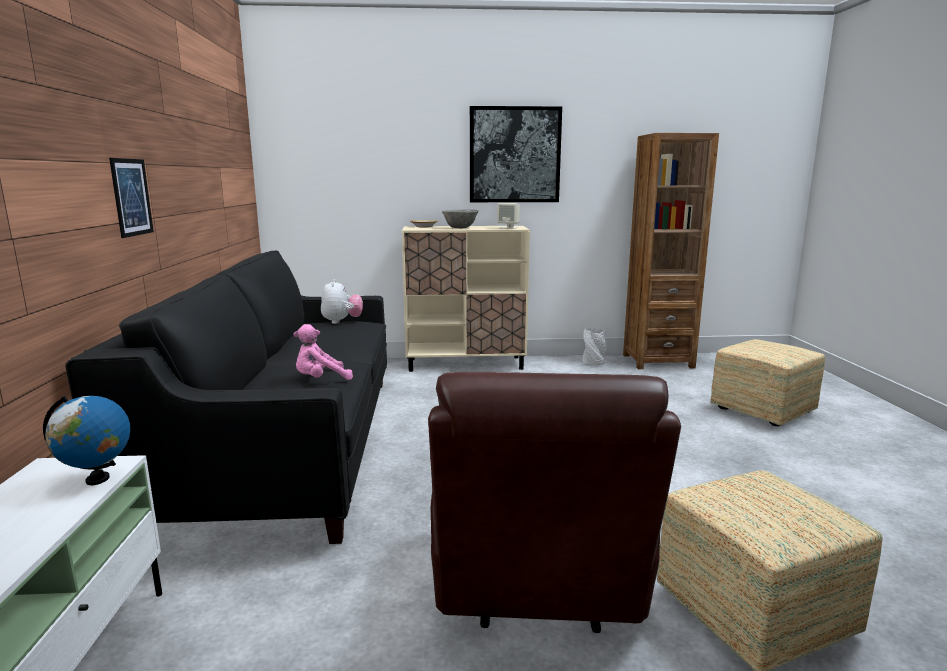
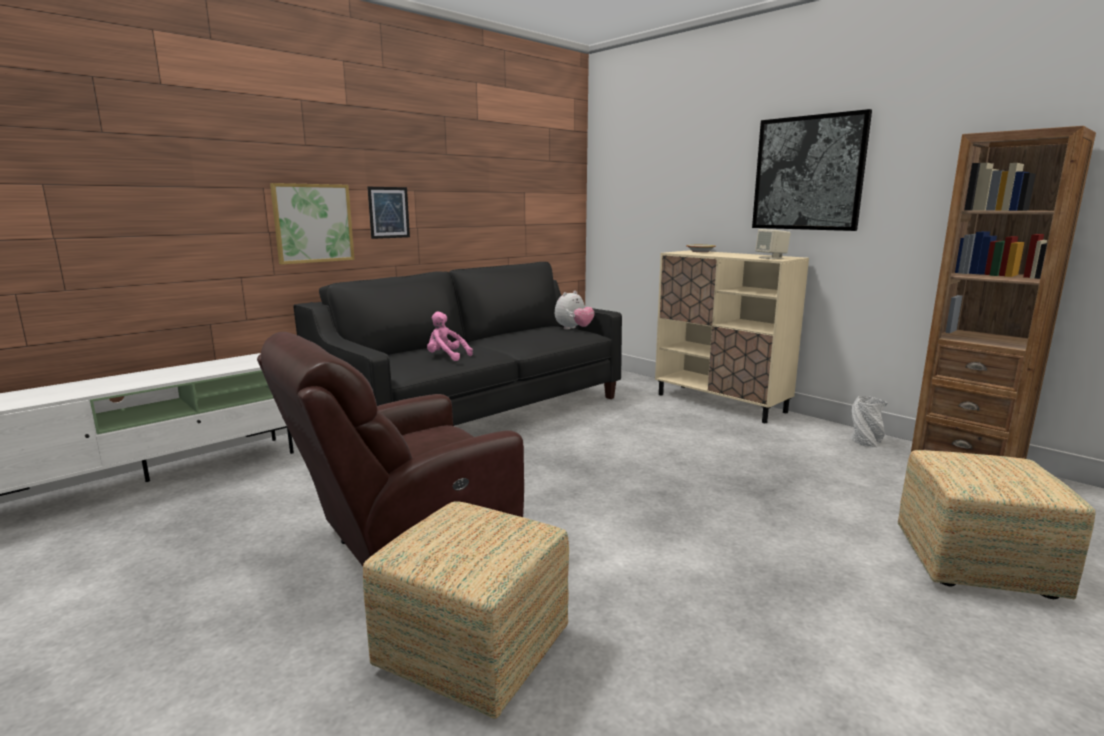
camera: 50 degrees right, 0 degrees up
globe [43,396,130,485] -> none
grey bowl [442,209,479,228] -> none
none -> picture [270,183,355,265]

